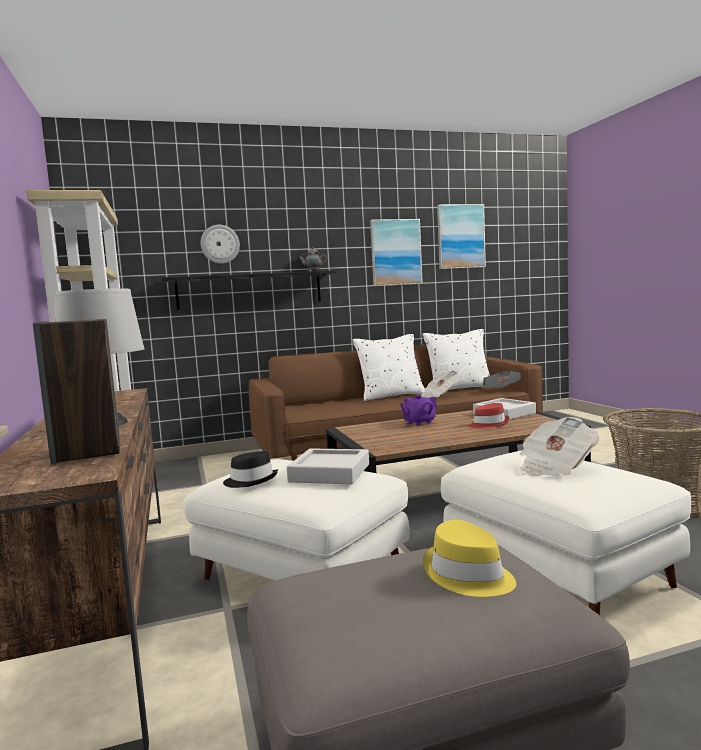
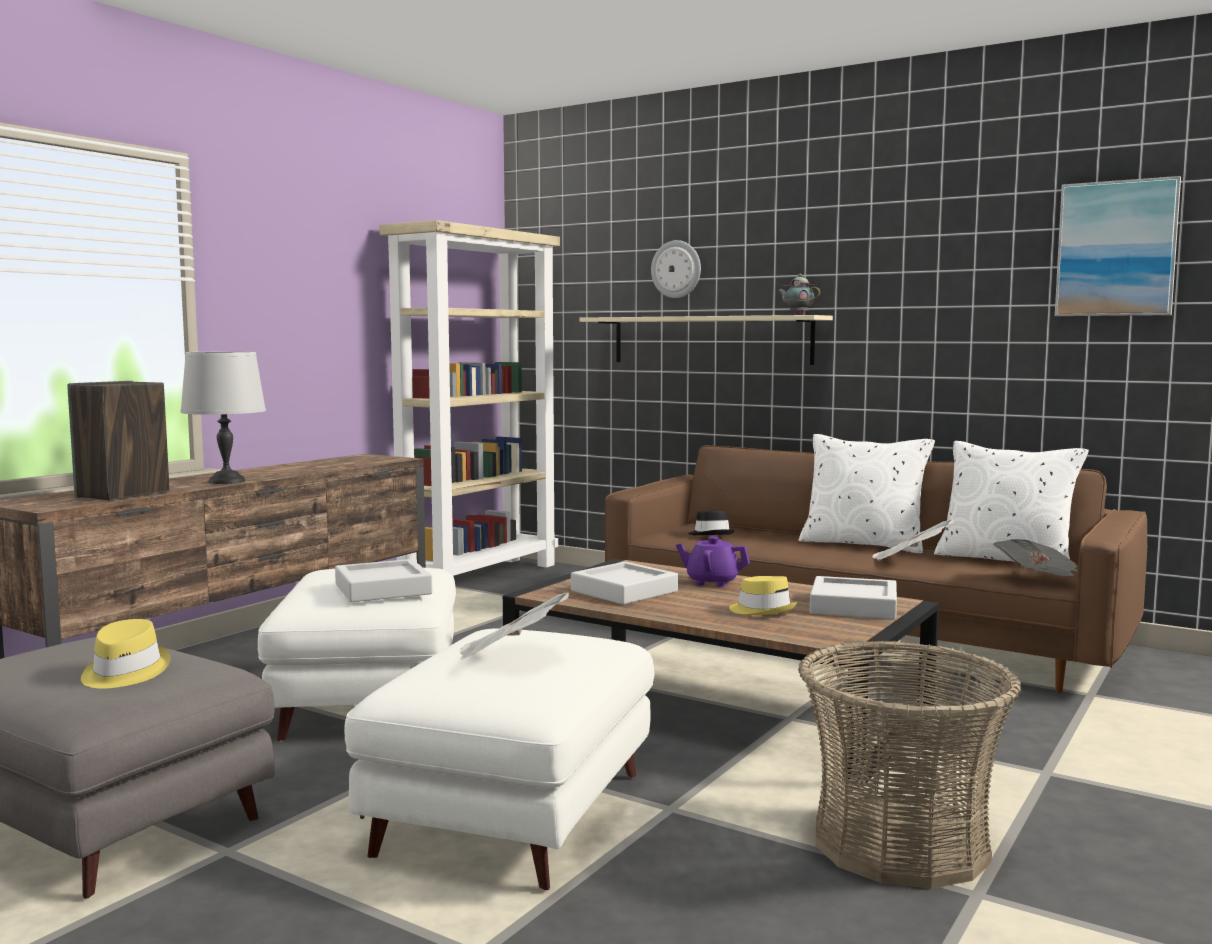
camera: 50 degrees right, 0 degrees up
black shelf [161,270,337,310] -> beige shelf [579,315,833,365]
black hat [223,451,278,488] -> black hat moved to [689,510,734,536]
picture [370,219,423,286] -> none
red hat [468,403,509,429] -> yellow hat [729,576,797,615]
none -> grey tray [571,562,678,605]

